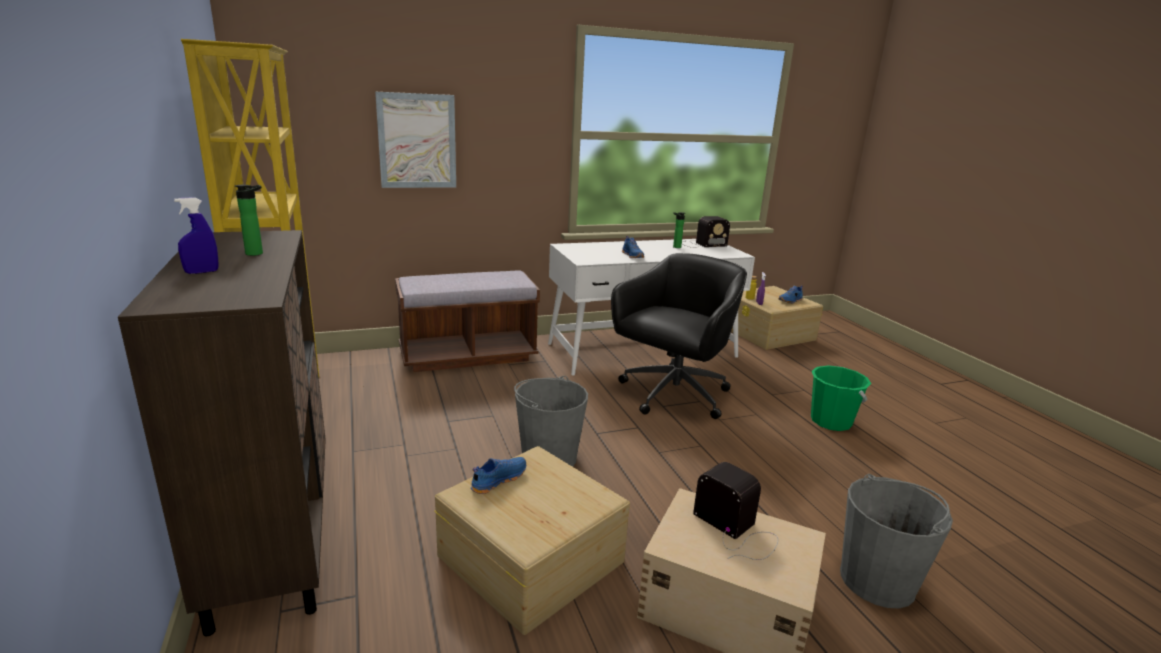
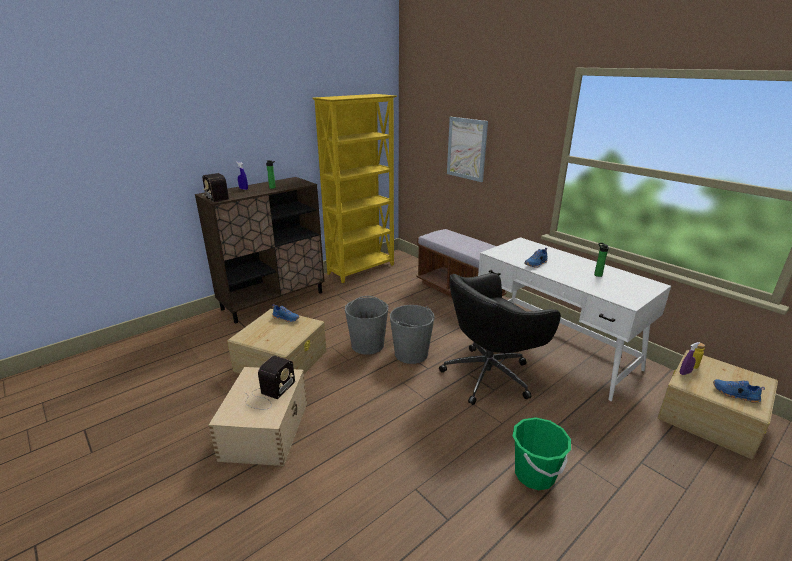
camera: 70 degrees right, 5 degrees up
black office chair [611,253,747,419] -> black office chair turned 135 degrees clockwise [439,273,561,405]
radio [684,216,730,248] -> radio moved to [202,173,229,202]
grey bucket [840,474,953,608] -> grey bucket moved to [390,305,435,364]

